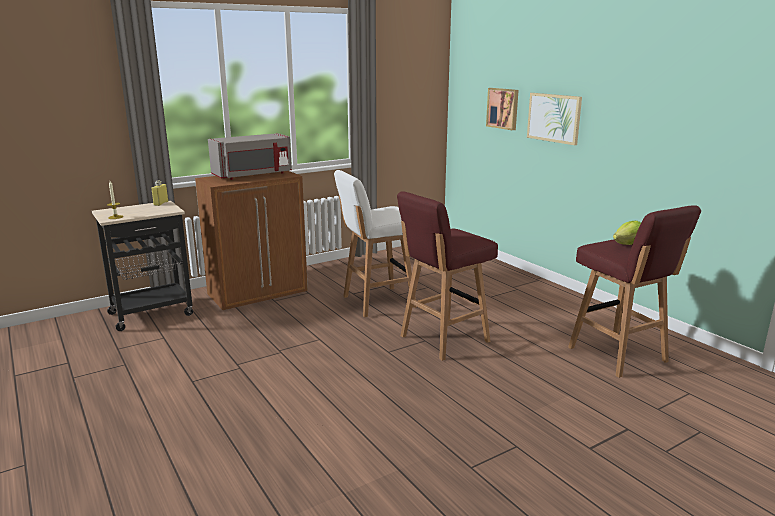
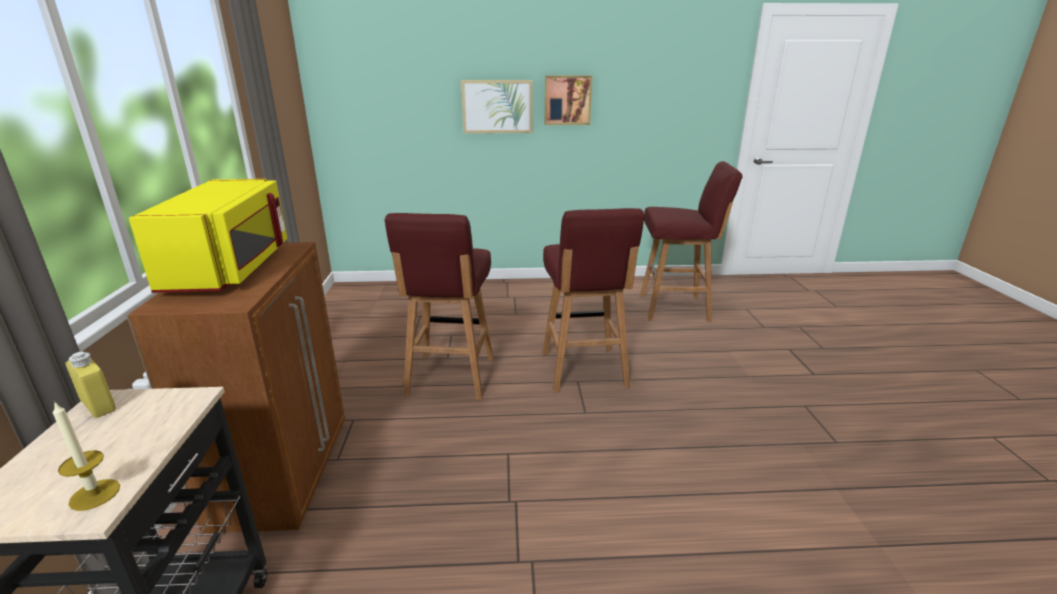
camera: 60 degrees left, 5 degrees up
grey microwave [208,133,292,180] -> yellow microwave [129,179,287,293]
white stool [334,170,417,317] -> red stool [385,213,494,400]
picture [486,88,518,130] -> picture moved to [545,75,592,125]
lettuce [613,221,641,245] -> none

